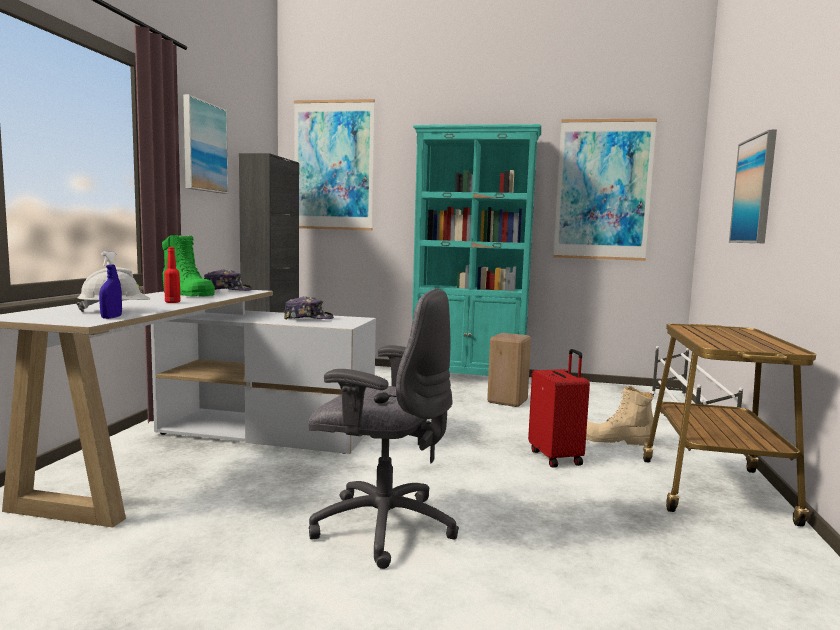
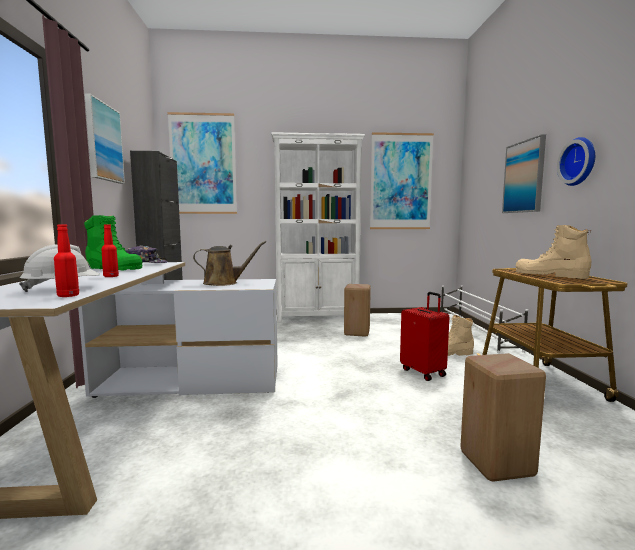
camera: 15 degrees left, 0 degrees up
blue spray bottle [99,251,122,319] -> red bottle [54,224,79,297]
cap [284,296,334,320] -> brown watering can [193,241,266,286]
grey office chair [309,288,459,569] -> none
turquoise bookcase [412,124,541,376] -> white bookcase [271,132,365,323]
none -> beige stool [460,353,546,482]
none -> beige boot [516,225,591,279]
none -> wall clock [557,137,595,186]

